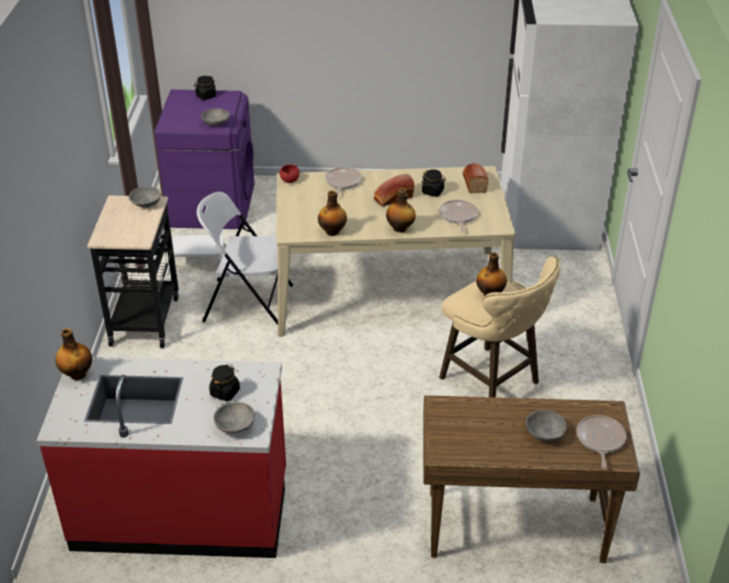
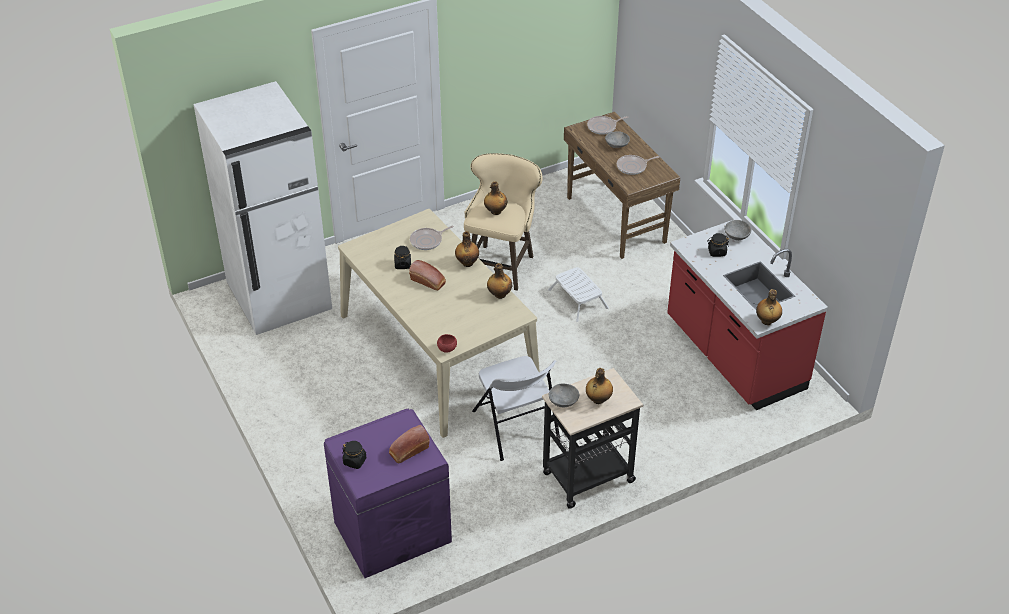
camera: 120 degrees left, 5 degrees up
white step ladder [165,235,226,276] -> white step ladder moved to [548,267,609,322]
grey bowl [201,108,230,126] -> none
frying pan [325,167,362,195] -> frying pan moved to [617,155,659,175]
bread [463,163,488,193] -> bread moved to [389,425,430,463]
none -> bottle [586,368,613,404]

